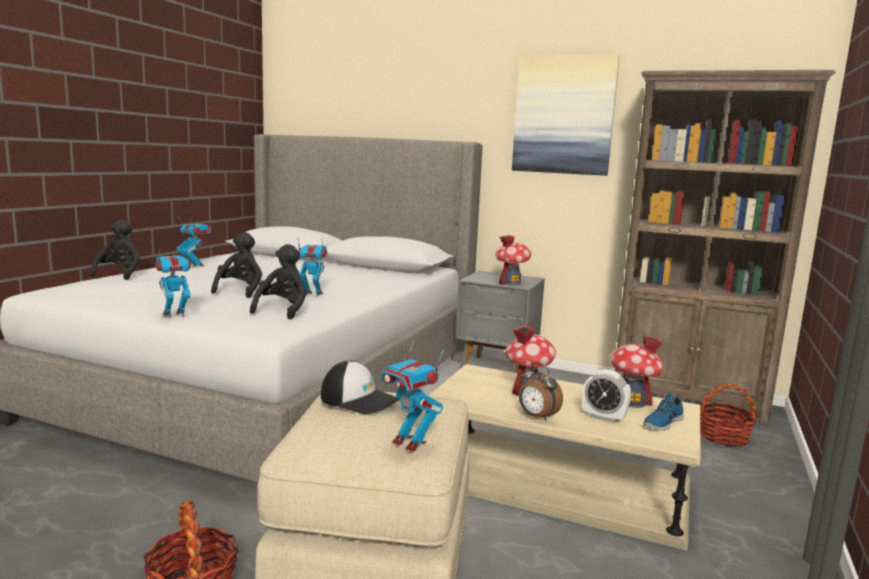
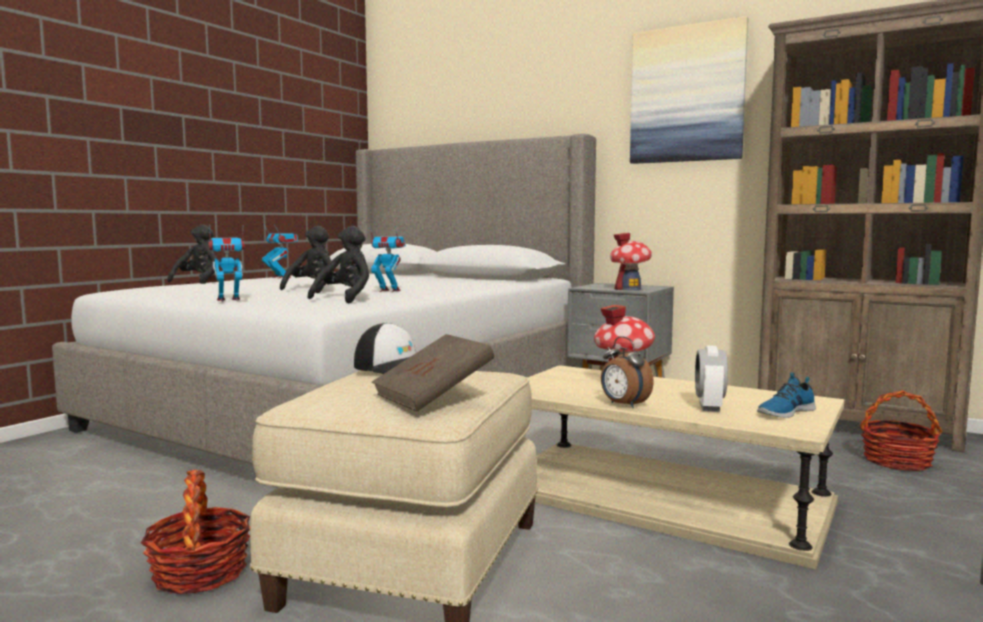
camera: 10 degrees right, 5 degrees down
toy robot [381,341,444,451] -> brown book [372,334,494,412]
alarm clock [582,369,631,423] -> alarm clock turned 60 degrees clockwise [695,346,728,412]
toy house [610,335,663,408] -> none

